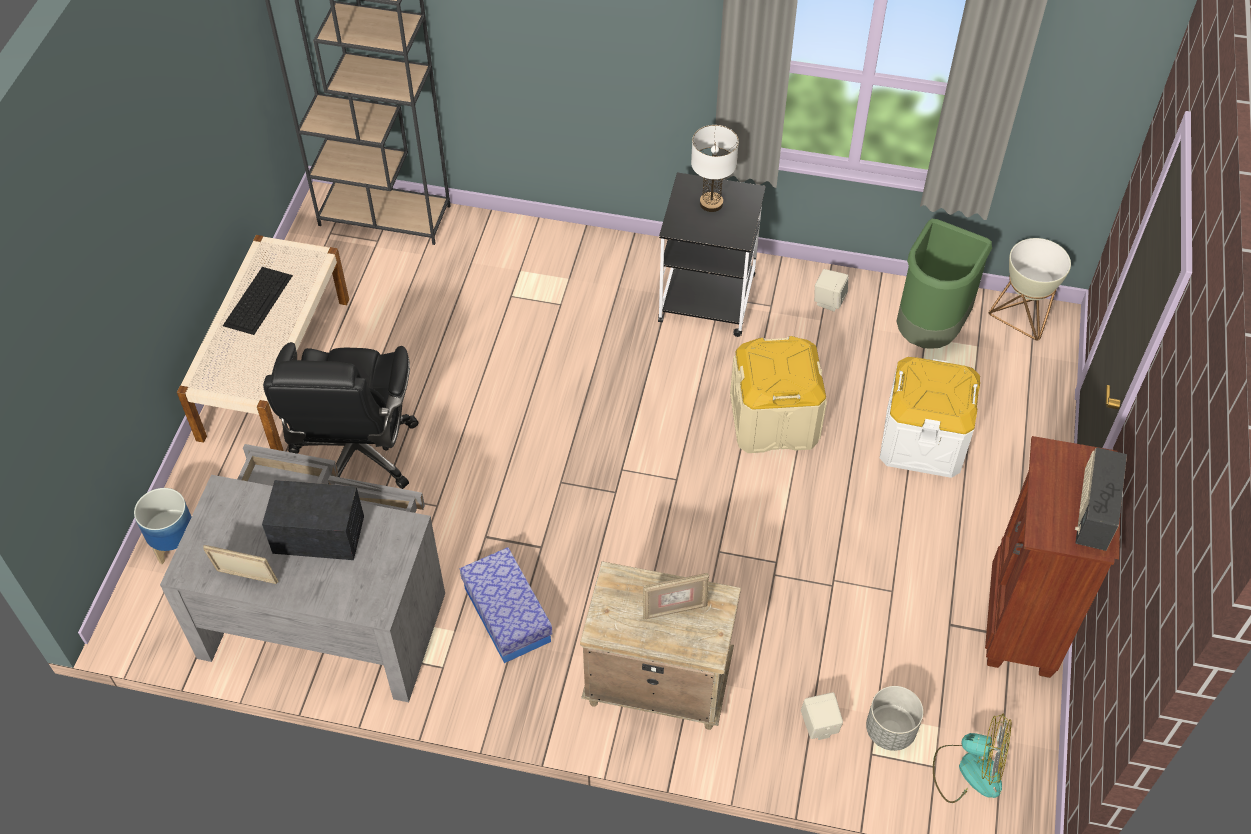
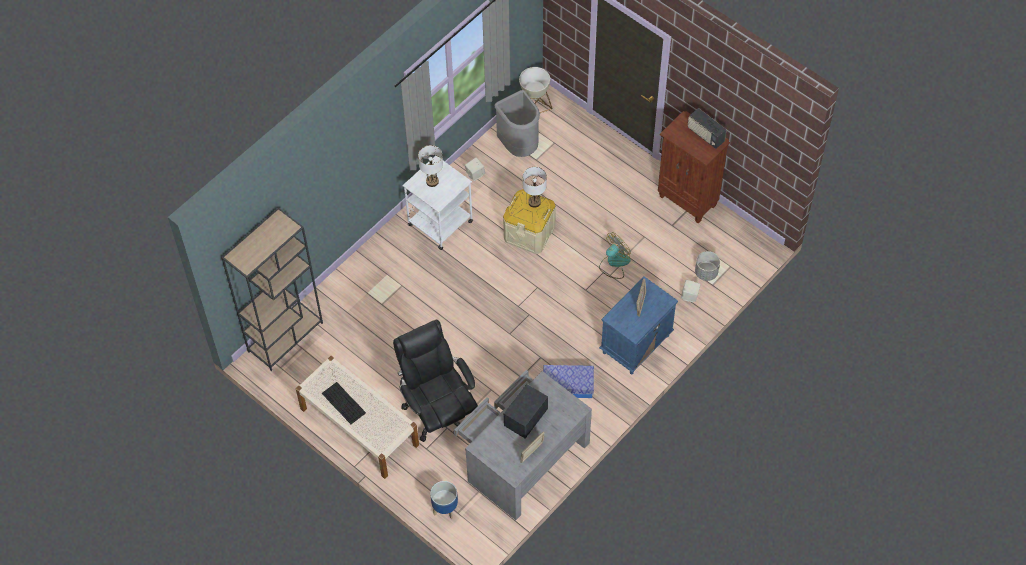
camera: 60 degrees left, 5 degrees up
black office chair [263,342,418,489] -> black office chair turned 150 degrees counterclockwise [393,319,478,442]
beige nightstand [580,561,741,730] -> blue nightstand [599,276,678,374]
black cart [658,172,766,337] -> white cart [403,156,473,250]
white storage box [880,357,980,478] -> none
green trash can [896,219,992,349] -> grey trash can [495,90,540,157]
fan [933,714,1011,803] -> fan moved to [599,232,631,279]
none -> table lamp [523,167,547,208]

